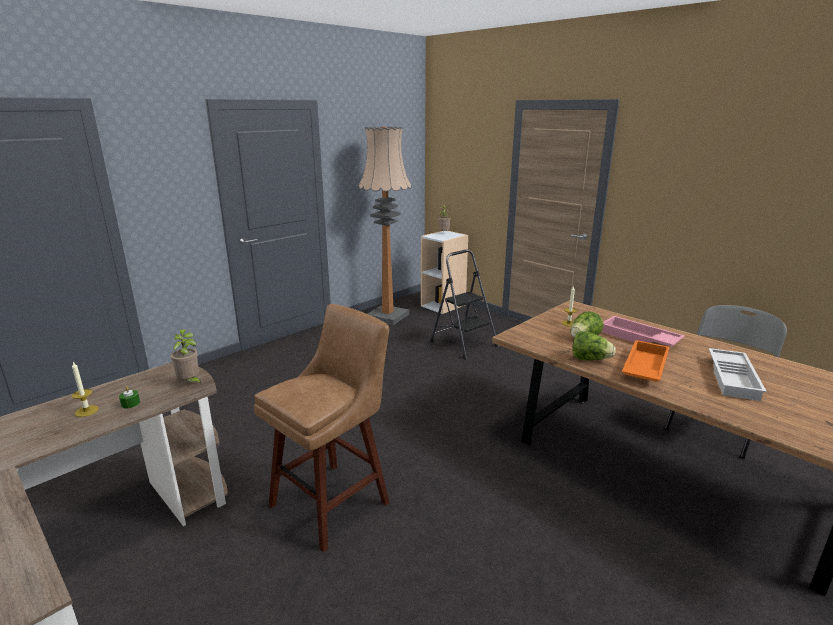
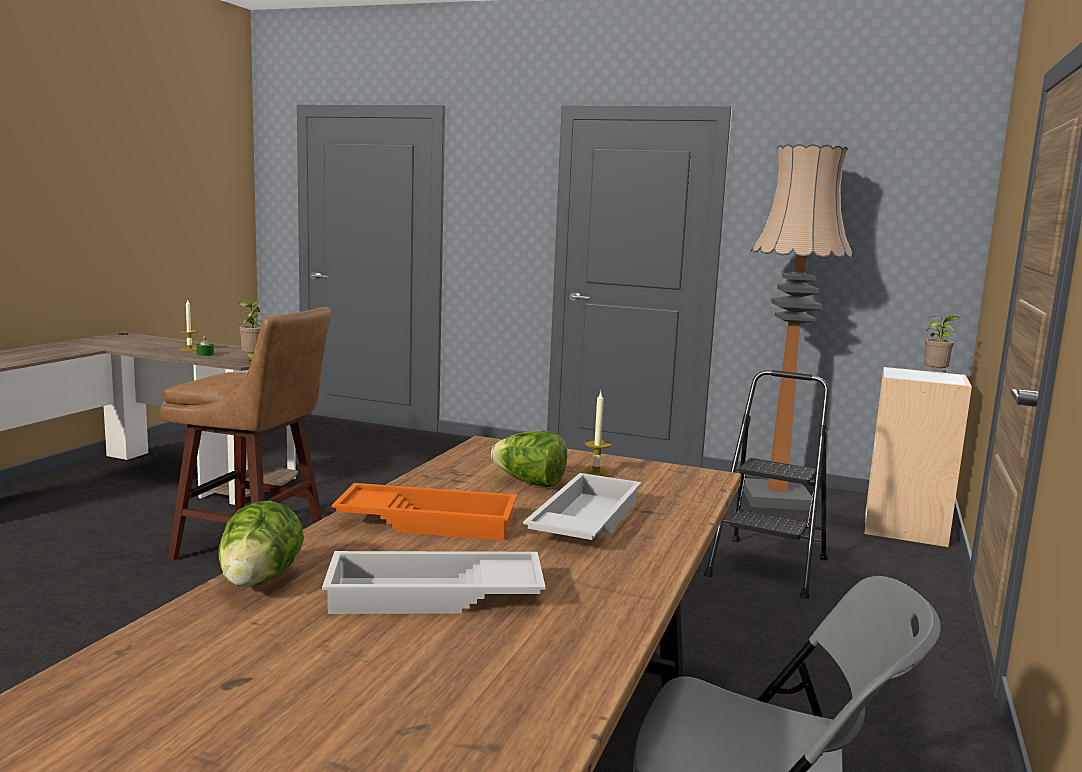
camera: 65 degrees right, 10 degrees down
lettuce [572,331,616,360] -> lettuce moved to [218,501,304,587]
pink tray [602,316,685,347] -> white tray [523,473,641,540]

